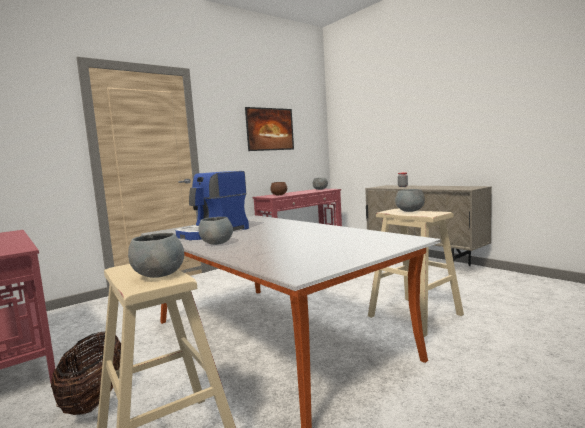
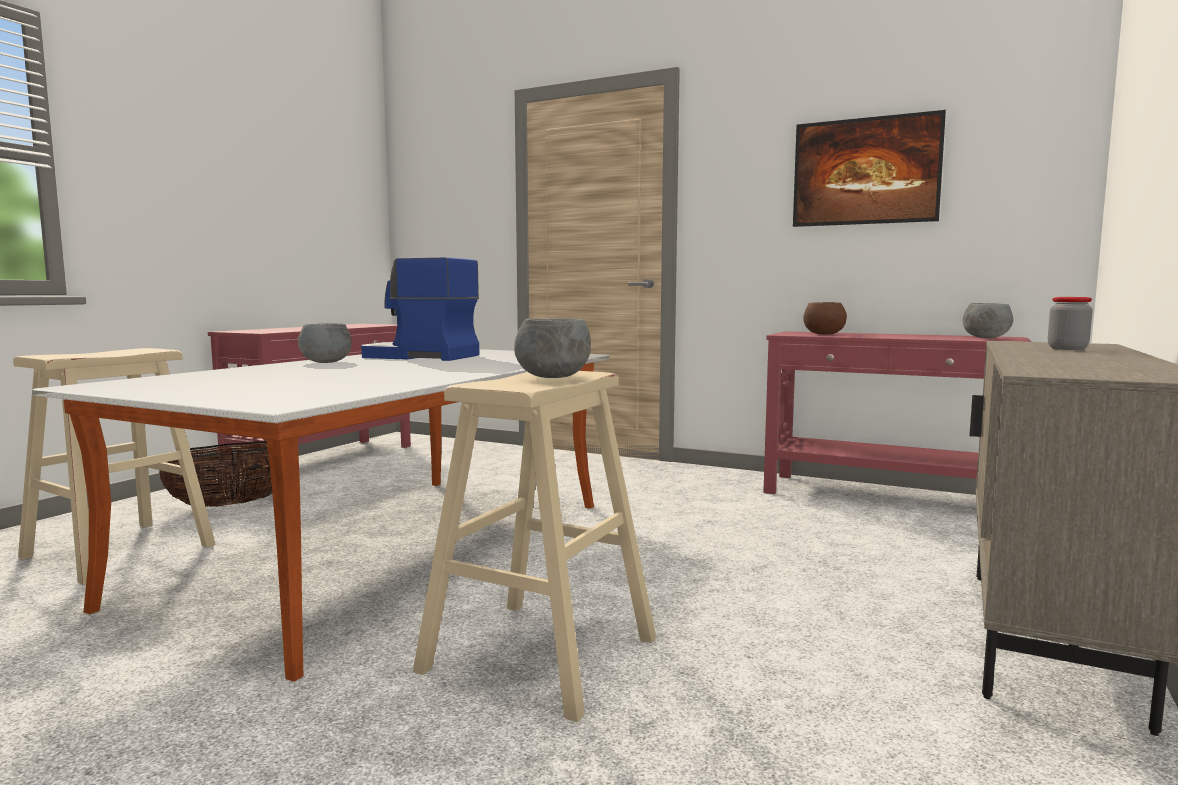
camera: 65 degrees right, 0 degrees up
grey bowl [128,233,184,278] -> none

